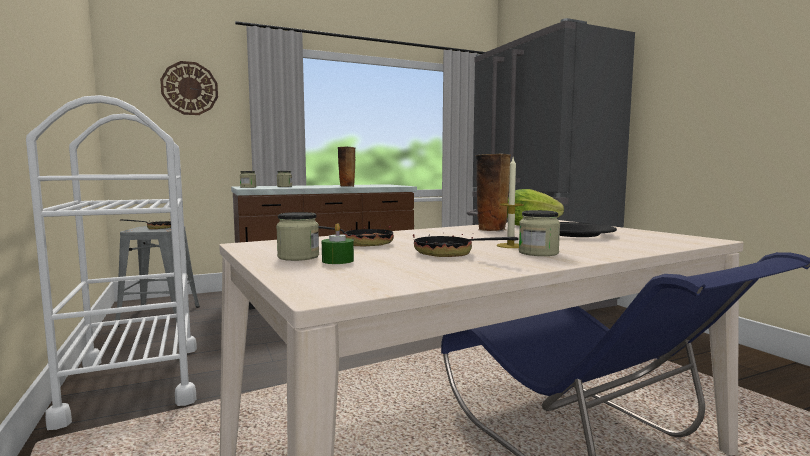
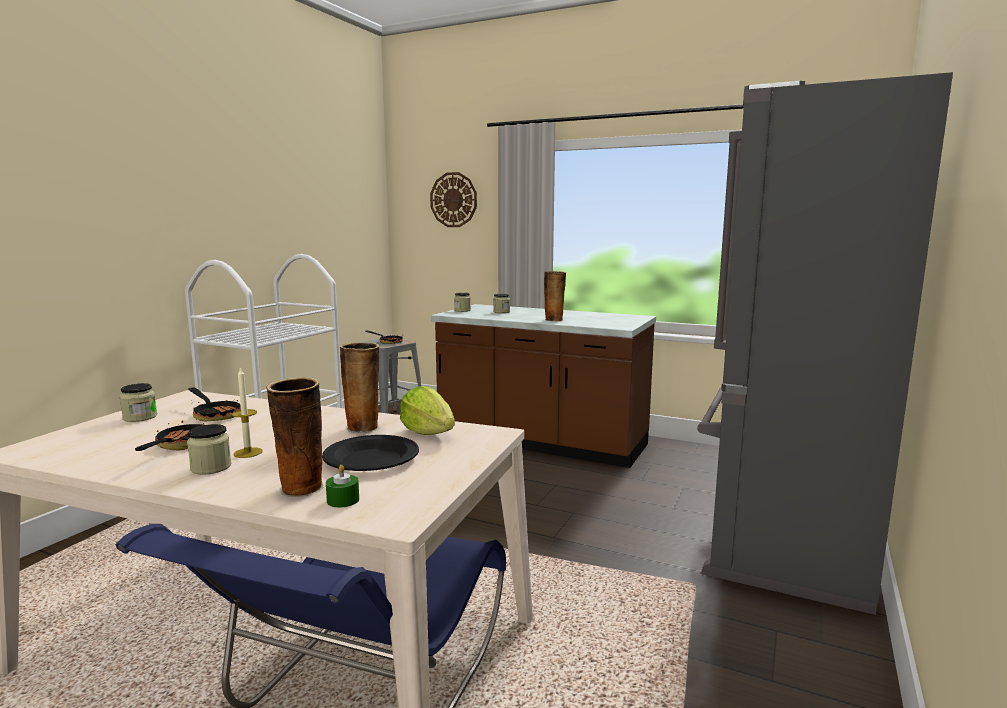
camera: 50 degrees right, 5 degrees up
green candle [322,223,354,264] -> green candle moved to [326,465,359,508]
none -> vase [266,377,324,497]

